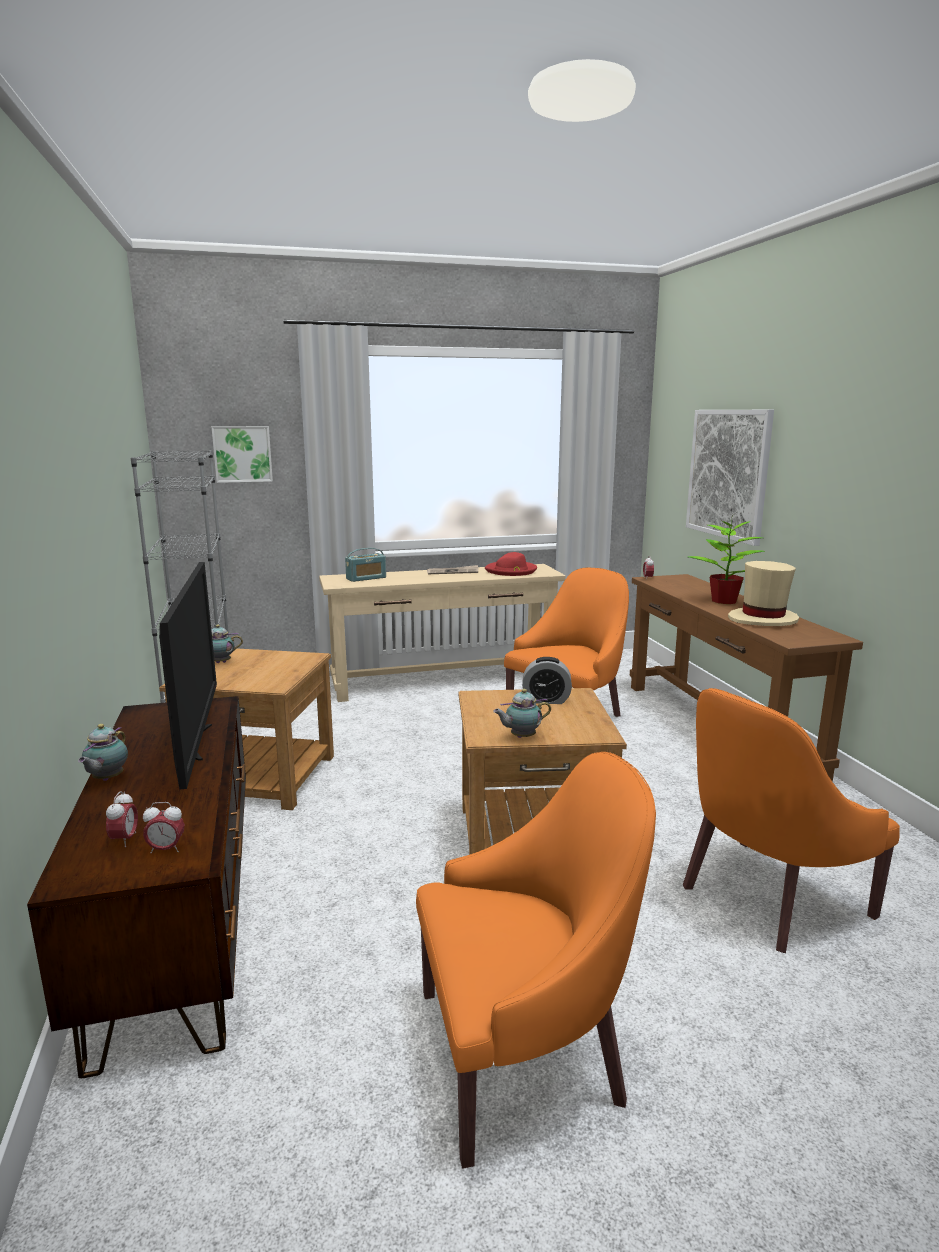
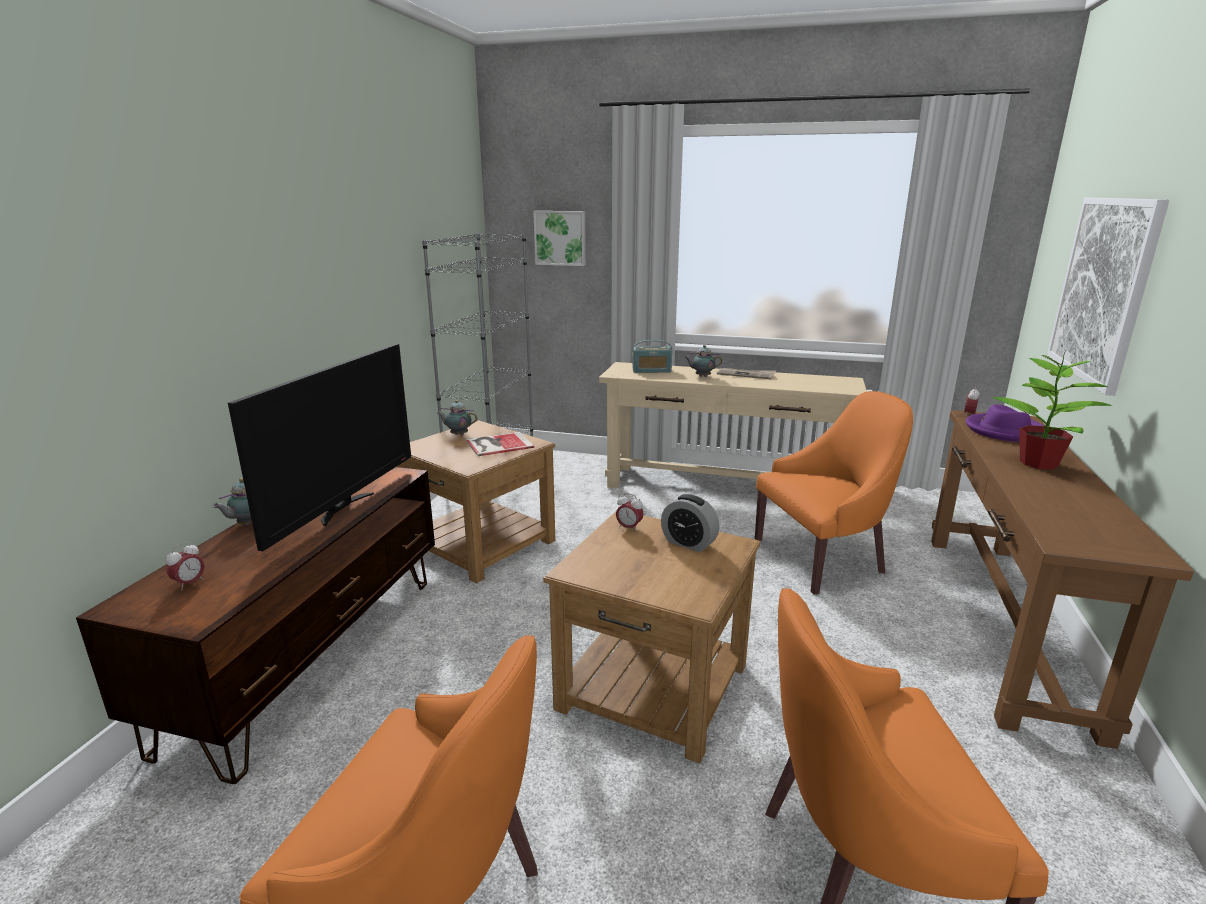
camera: 30 degrees right, 5 degrees up
alarm clock [143,802,185,853] -> alarm clock moved to [616,493,644,532]
red hat [485,552,537,576] -> none
teapot [493,689,551,738] -> teapot moved to [685,345,722,377]
beige hat [728,561,799,626] -> none
none -> book [466,432,534,456]
none -> purple hat [966,405,1044,442]

